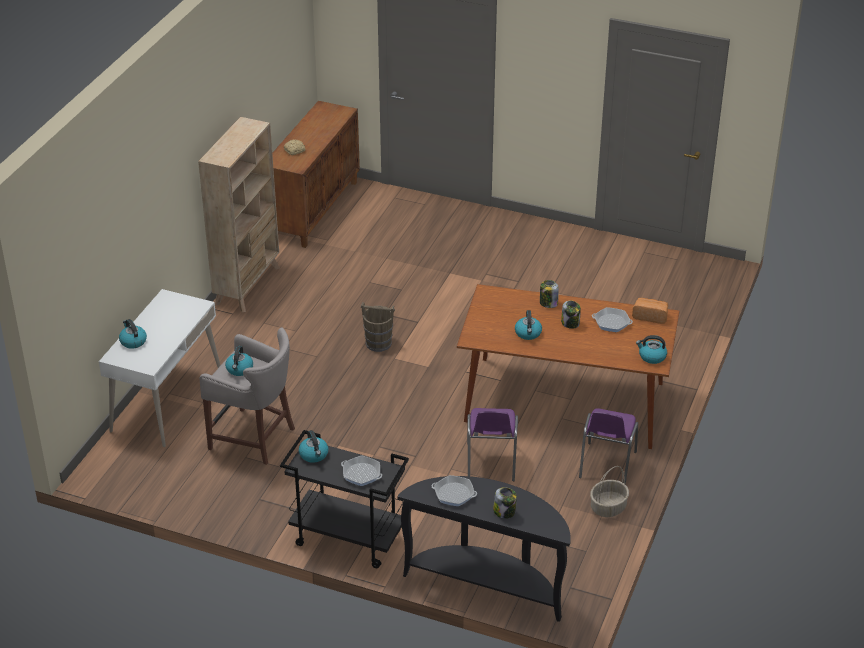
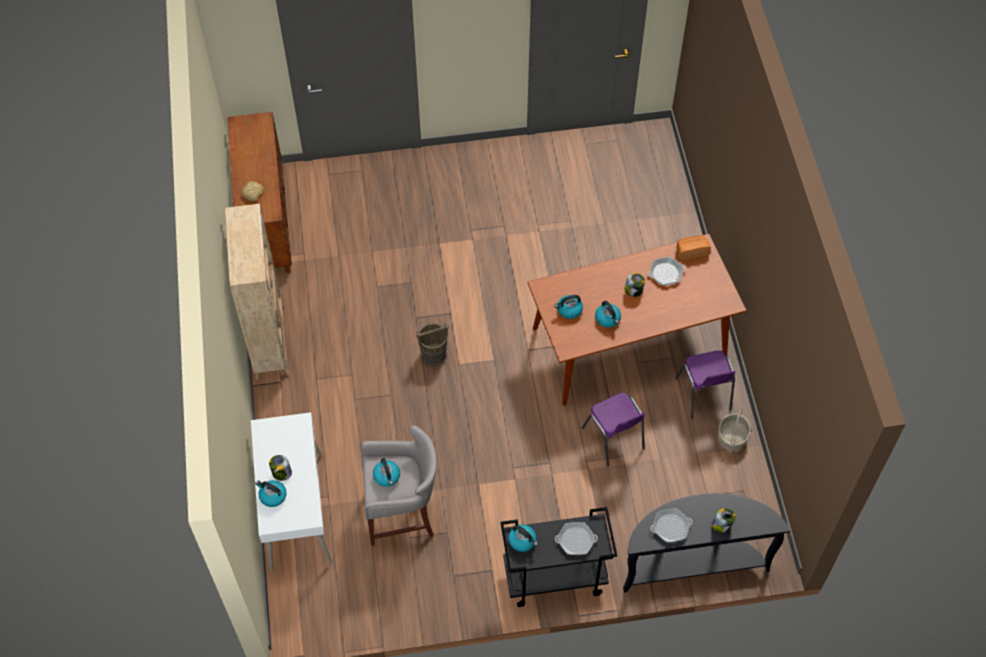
camera: 30 degrees left, 20 degrees up
jar [540,280,559,308] -> jar moved to [269,455,292,481]
kettle [636,335,667,364] -> kettle moved to [554,295,583,319]

